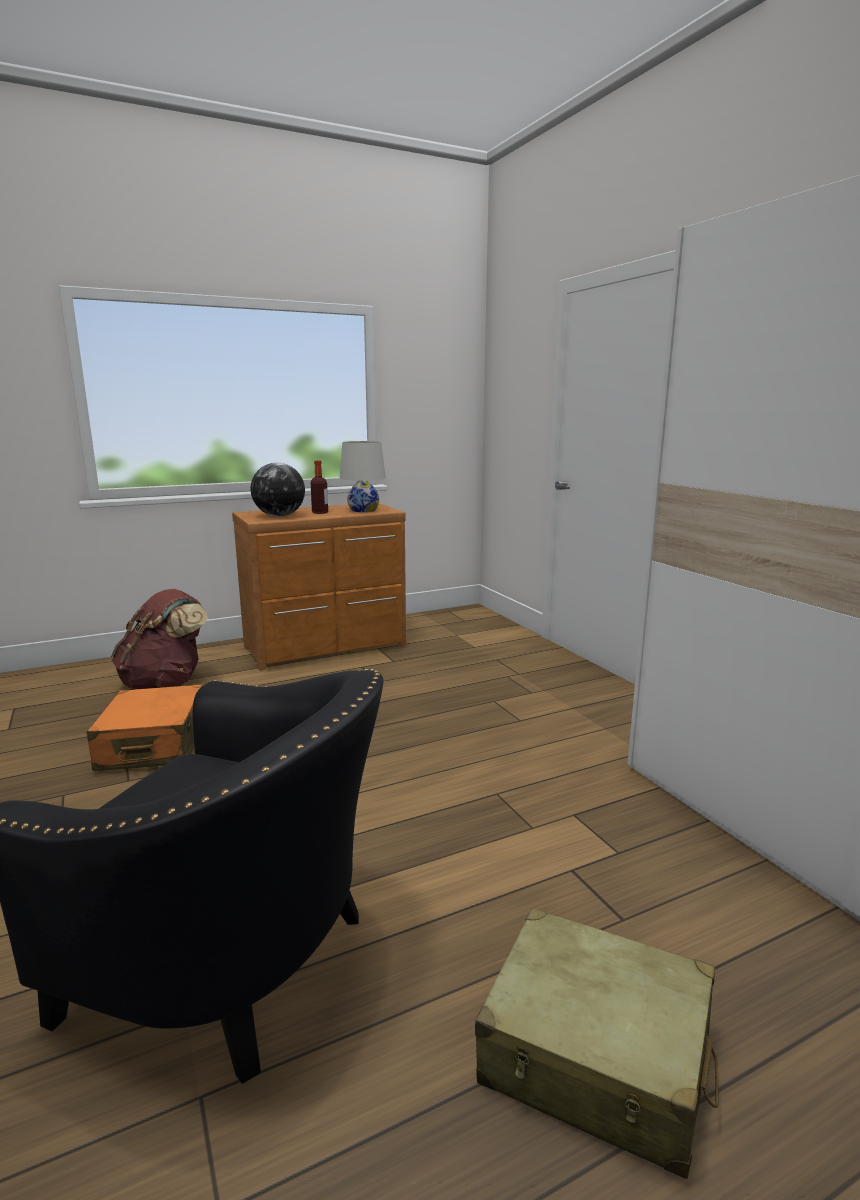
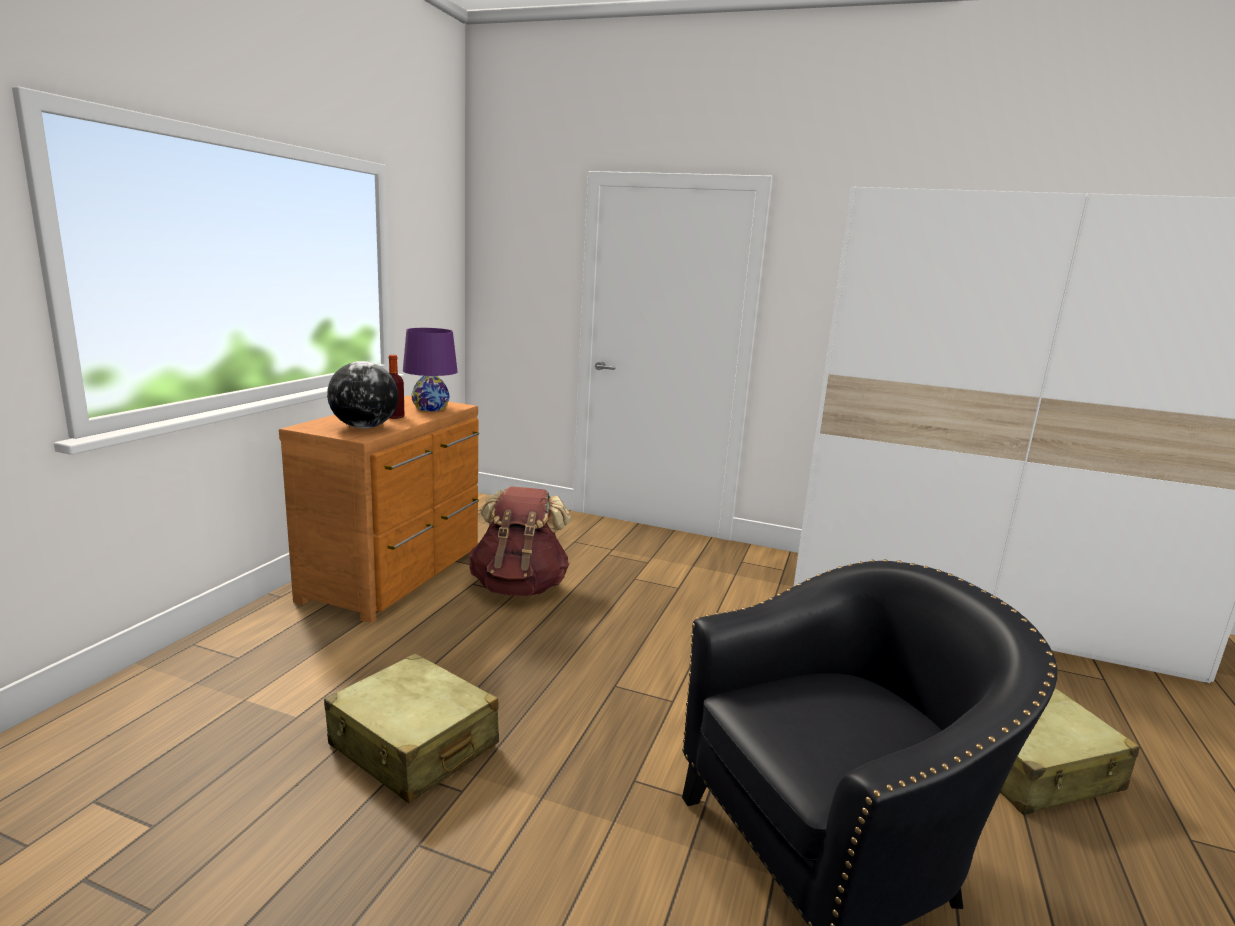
camera: 45 degrees left, 0 degrees up
orange suitcase [87,684,202,771] -> beige suitcase [324,653,499,803]
brown backpack [111,589,208,689] -> brown backpack moved to [469,486,571,596]
white table lamp [340,441,386,512] -> purple table lamp [403,328,458,411]

